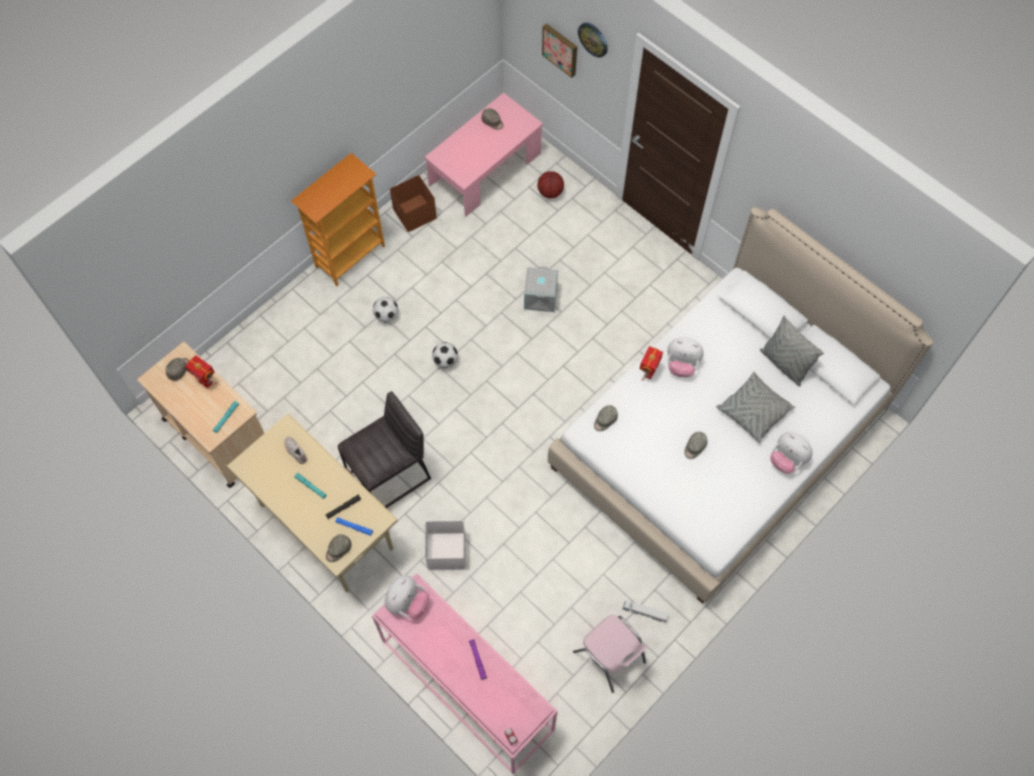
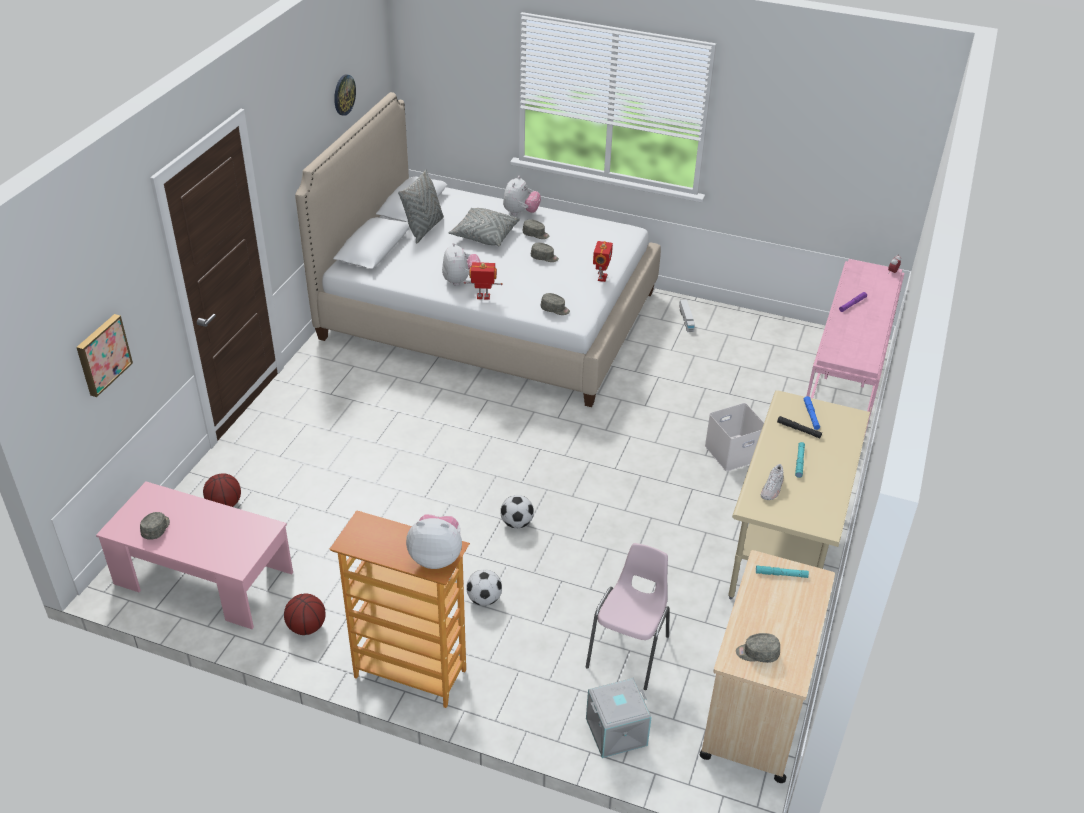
camera: 115 degrees left, 25 degrees down
toy robot [185,355,217,388] -> toy robot moved to [593,241,613,282]
grey cap [326,534,352,562] -> grey cap moved to [523,219,549,239]
grey stool [338,391,431,508] -> none
plush toy [385,575,430,619] -> plush toy moved to [406,514,462,569]
brown storage box [390,175,437,232] -> basketball [284,593,325,635]
grey storage box [524,267,558,312] -> grey storage box moved to [586,678,652,758]
pink chair [573,615,648,693] -> pink chair moved to [586,543,670,690]
wall clock [578,23,608,58] -> wall clock moved to [334,74,356,116]

